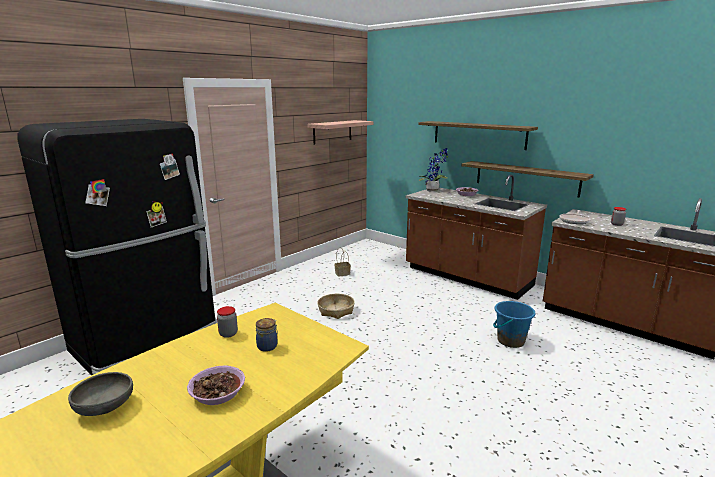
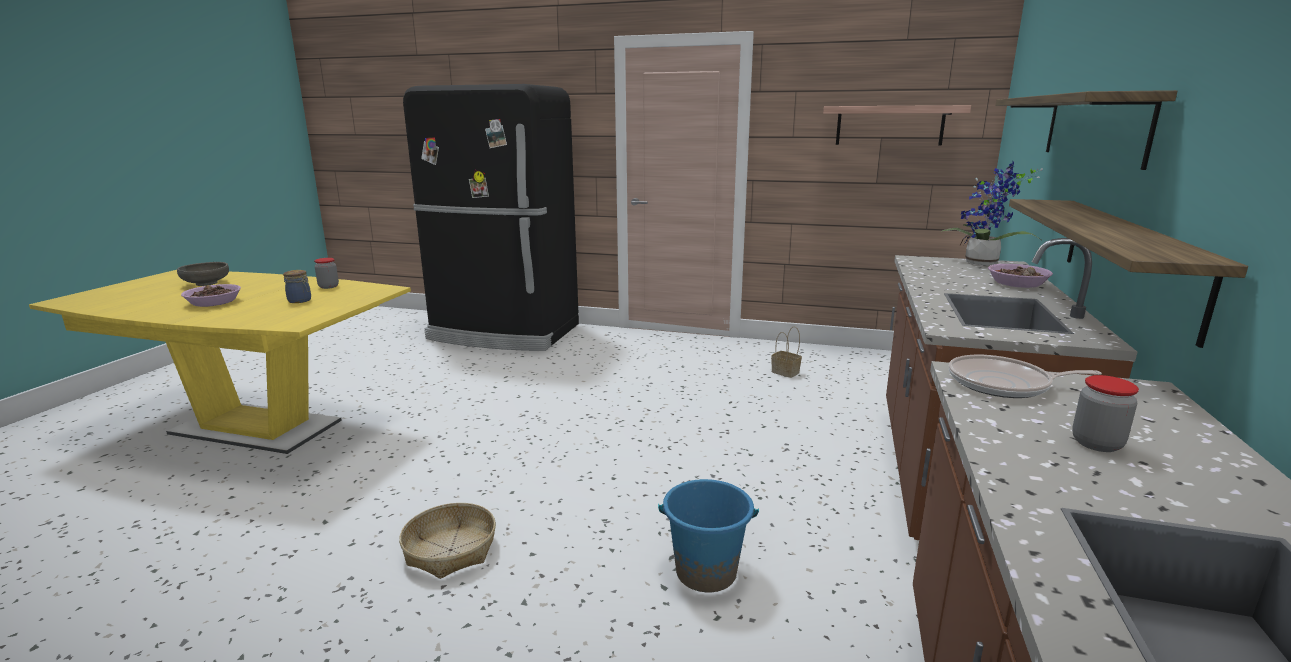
camera: 65 degrees right, 0 degrees up
basket [317,294,355,319] -> basket moved to [399,503,496,579]

